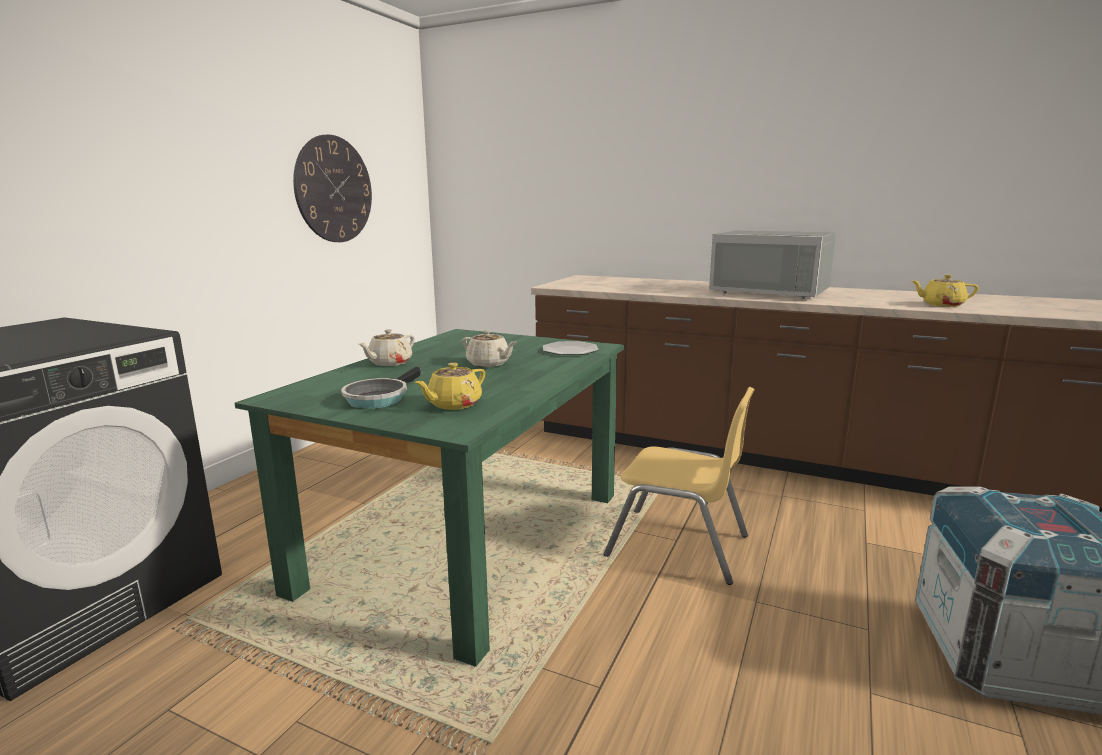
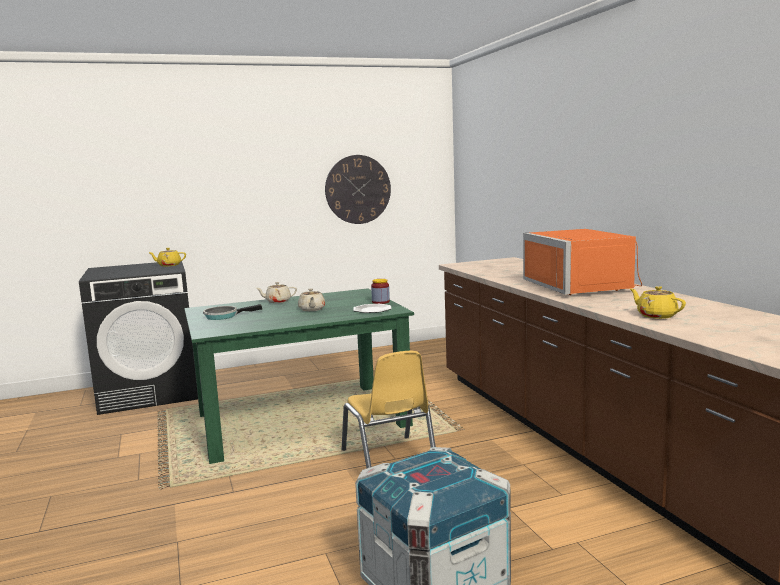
camera: 45 degrees right, 5 degrees down
yellow teapot [415,363,485,410] -> yellow teapot moved to [148,248,186,266]
grey microwave [709,231,836,299] -> orange microwave [523,229,642,295]
none -> jar [371,279,390,304]

